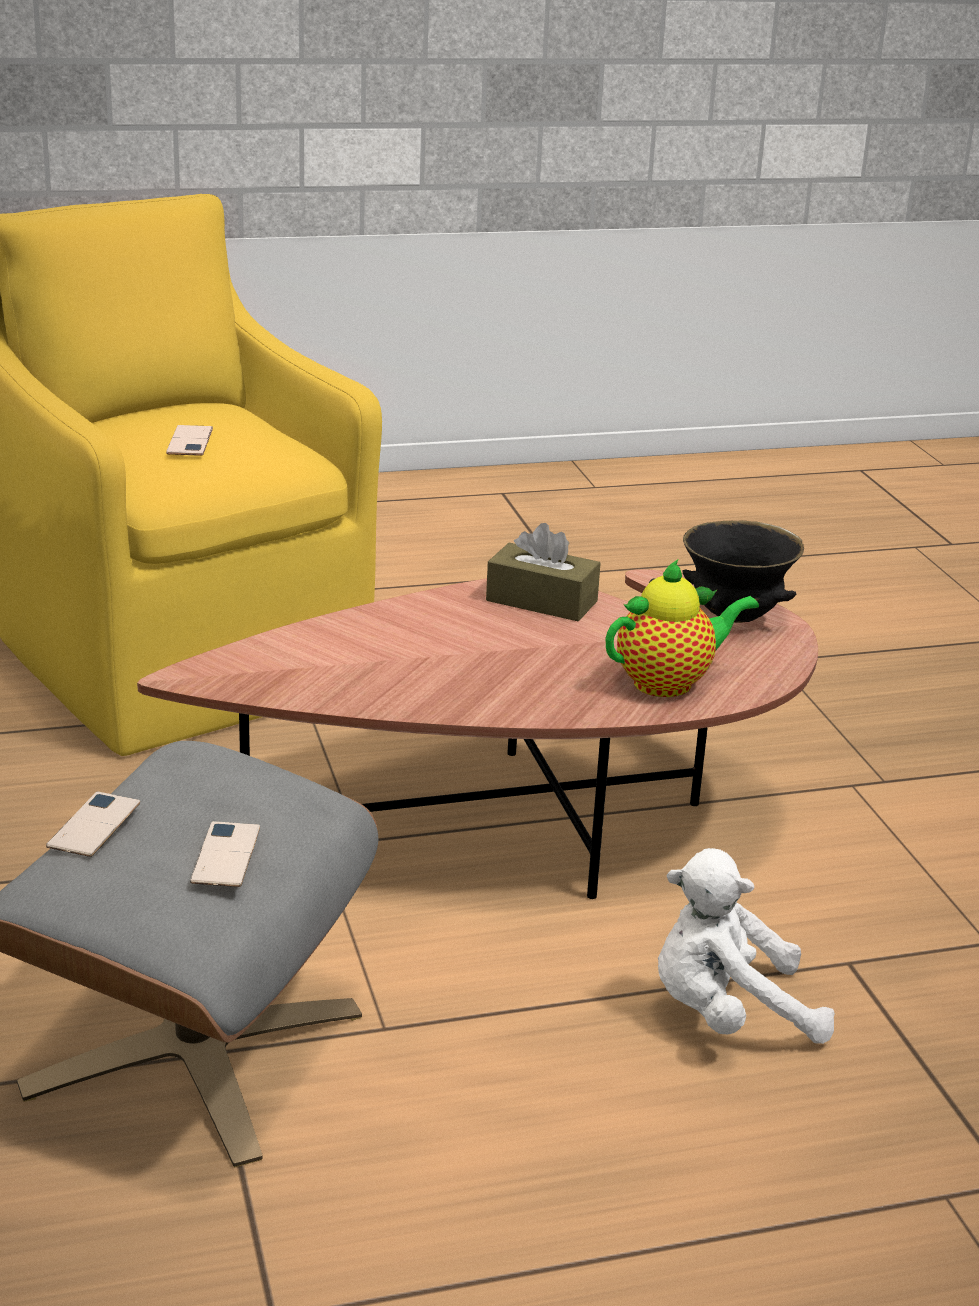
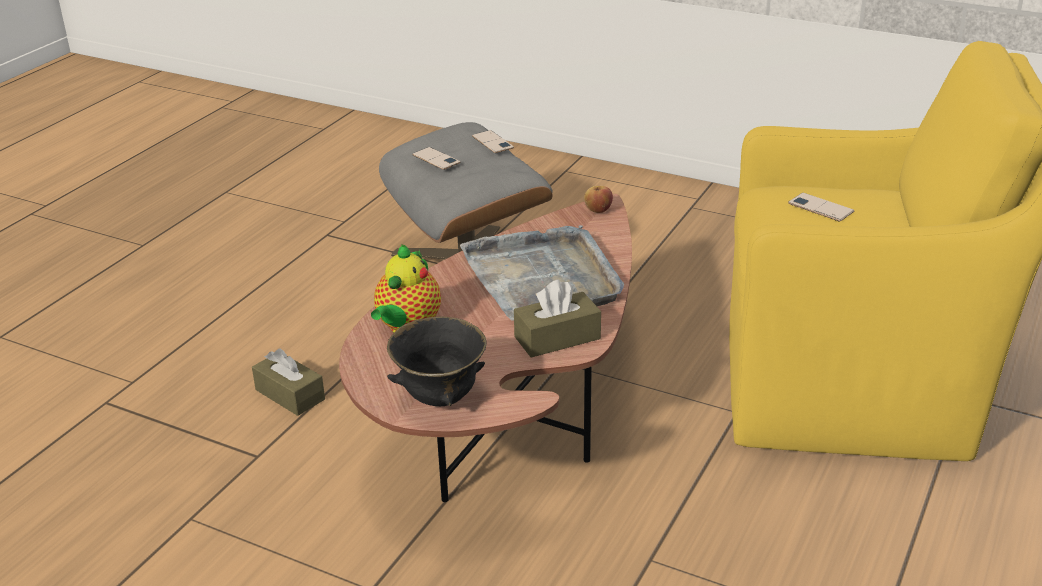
camera: 135 degrees right, 5 degrees up
white plush toy [658,848,835,1044] -> brown tissue box [252,348,325,416]
none -> grey tray [460,225,624,321]
none -> apple [584,186,613,213]

